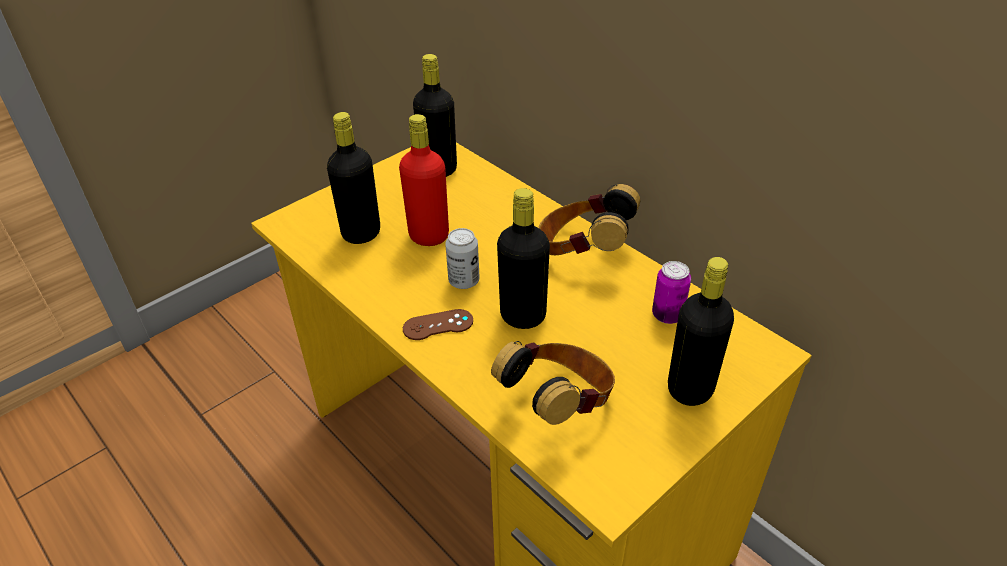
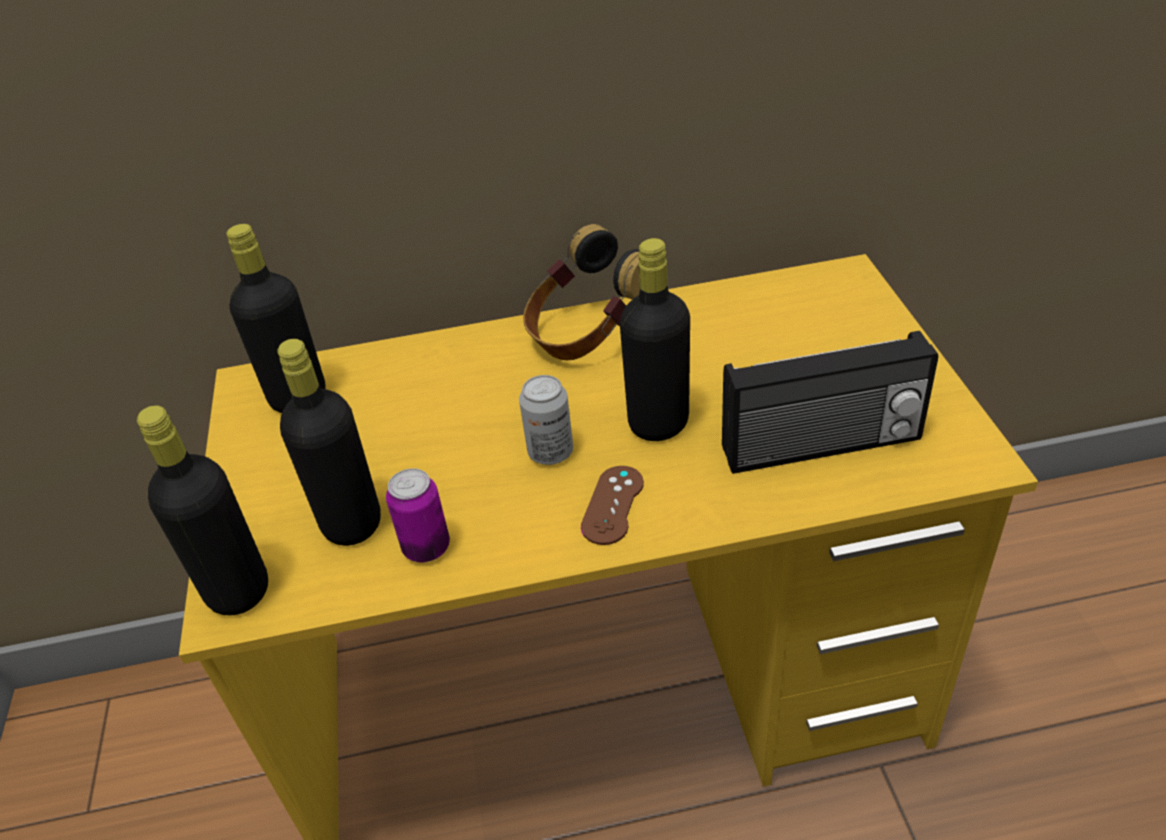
camera: 55 degrees left, 0 degrees up
red bottle [399,114,449,246] -> none
headphones [491,341,615,425] -> radio [722,331,938,474]
can [652,261,691,324] -> can moved to [386,468,450,562]
black bottle [668,257,734,406] -> black bottle moved to [137,406,268,615]

